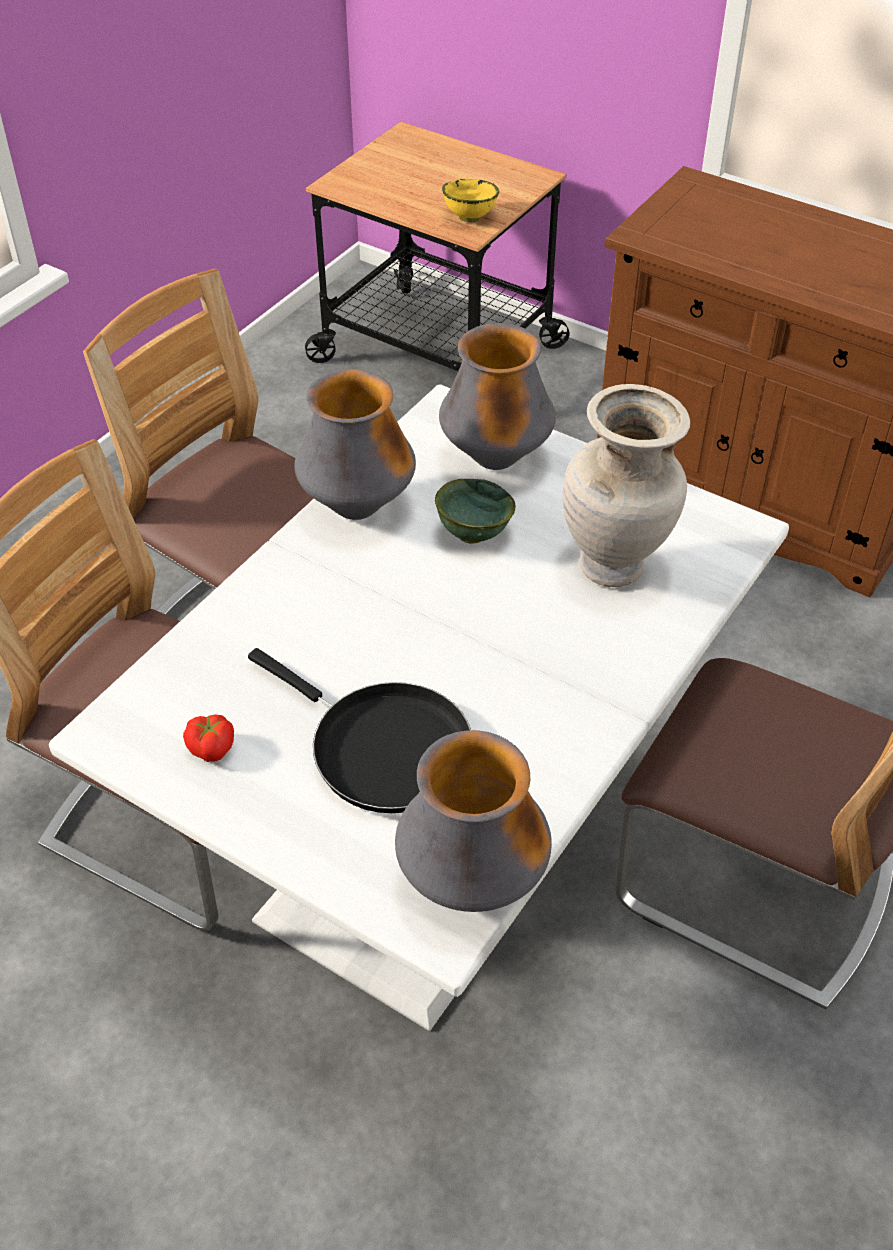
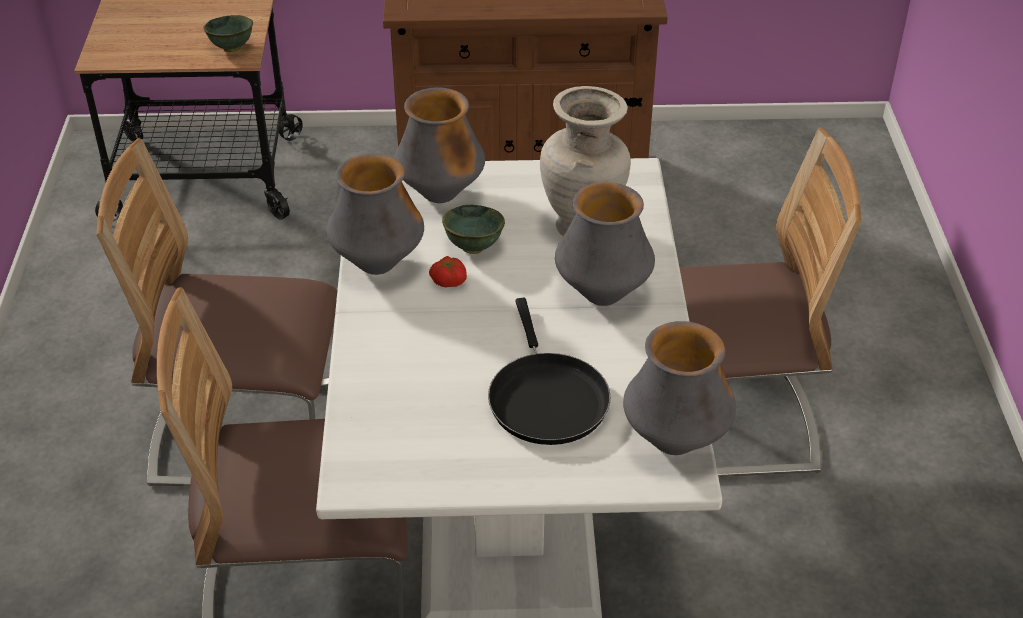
camera: 35 degrees left, 5 degrees down
tomato [183,714,234,762] -> tomato moved to [429,256,467,288]
black frying pan [248,648,471,813] -> black frying pan turned 75 degrees clockwise [488,298,610,445]
yellow bowl [442,178,499,222] -> green bowl [203,15,253,52]
none -> vase [555,182,655,306]

